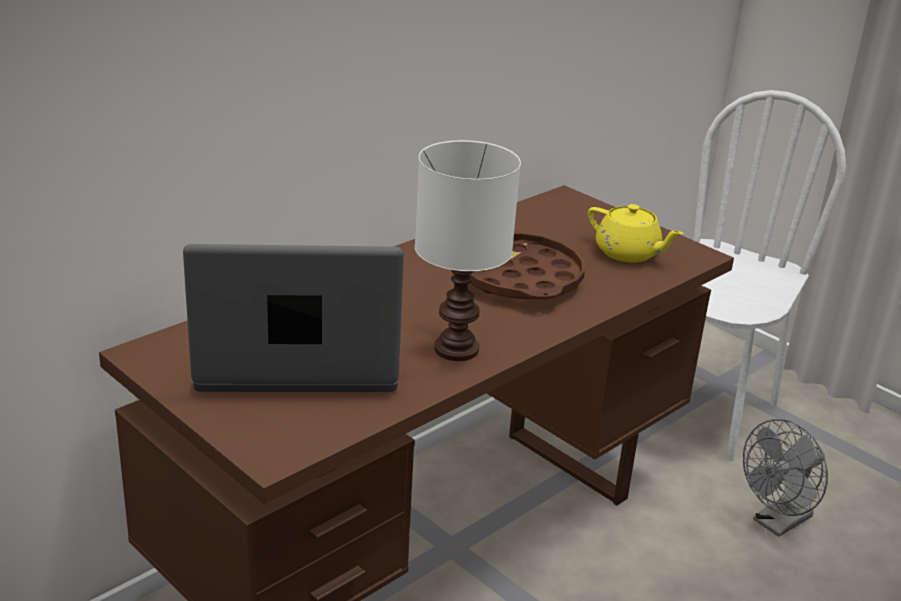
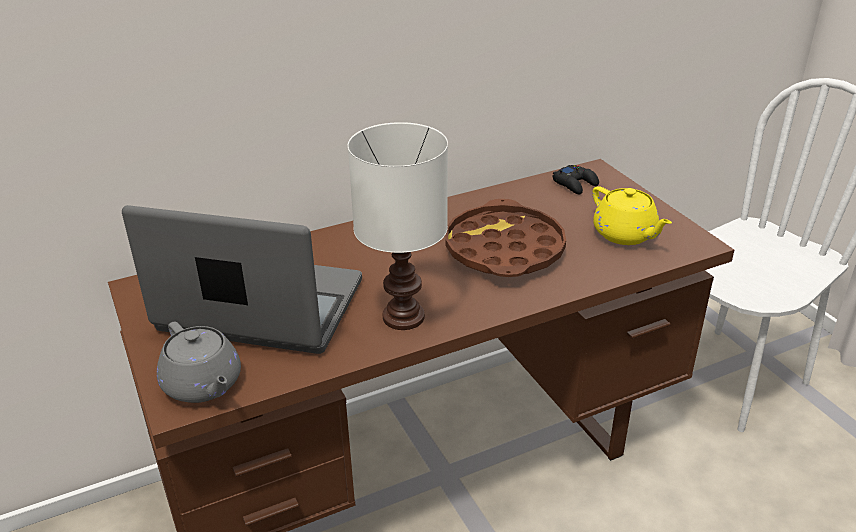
camera: 20 degrees right, 5 degrees up
grey fan [743,419,828,537] -> none
none -> grey teapot [157,322,241,403]
none -> black game controller [553,165,599,195]

